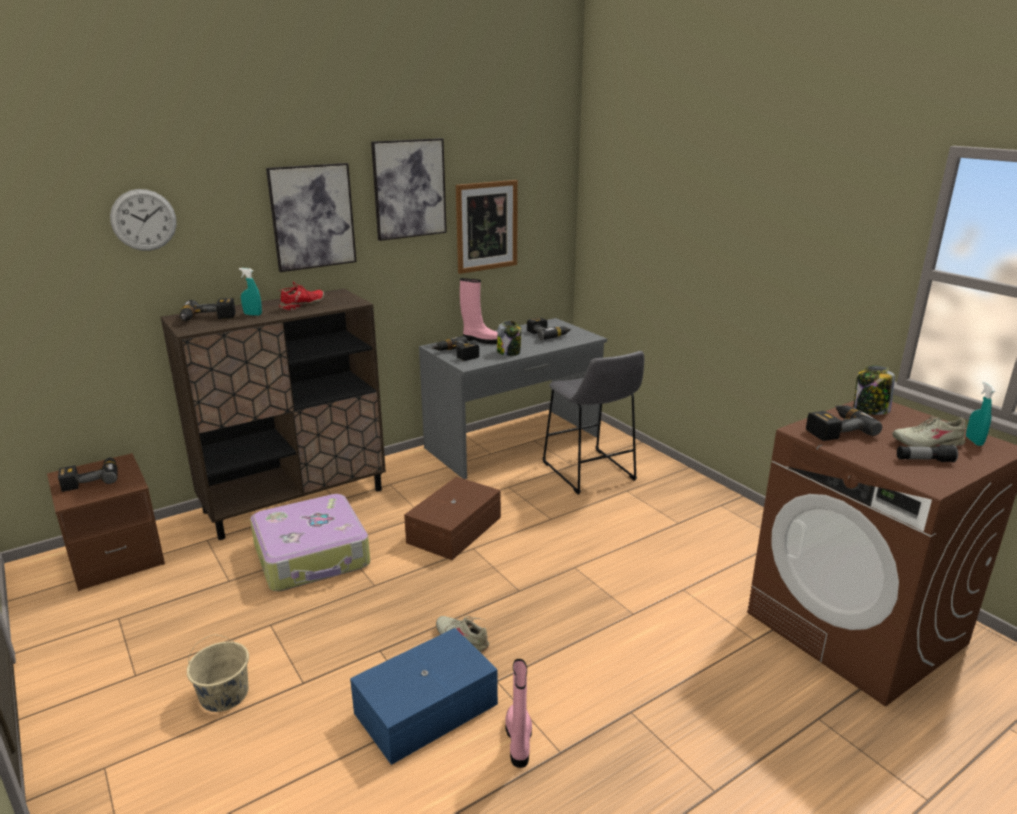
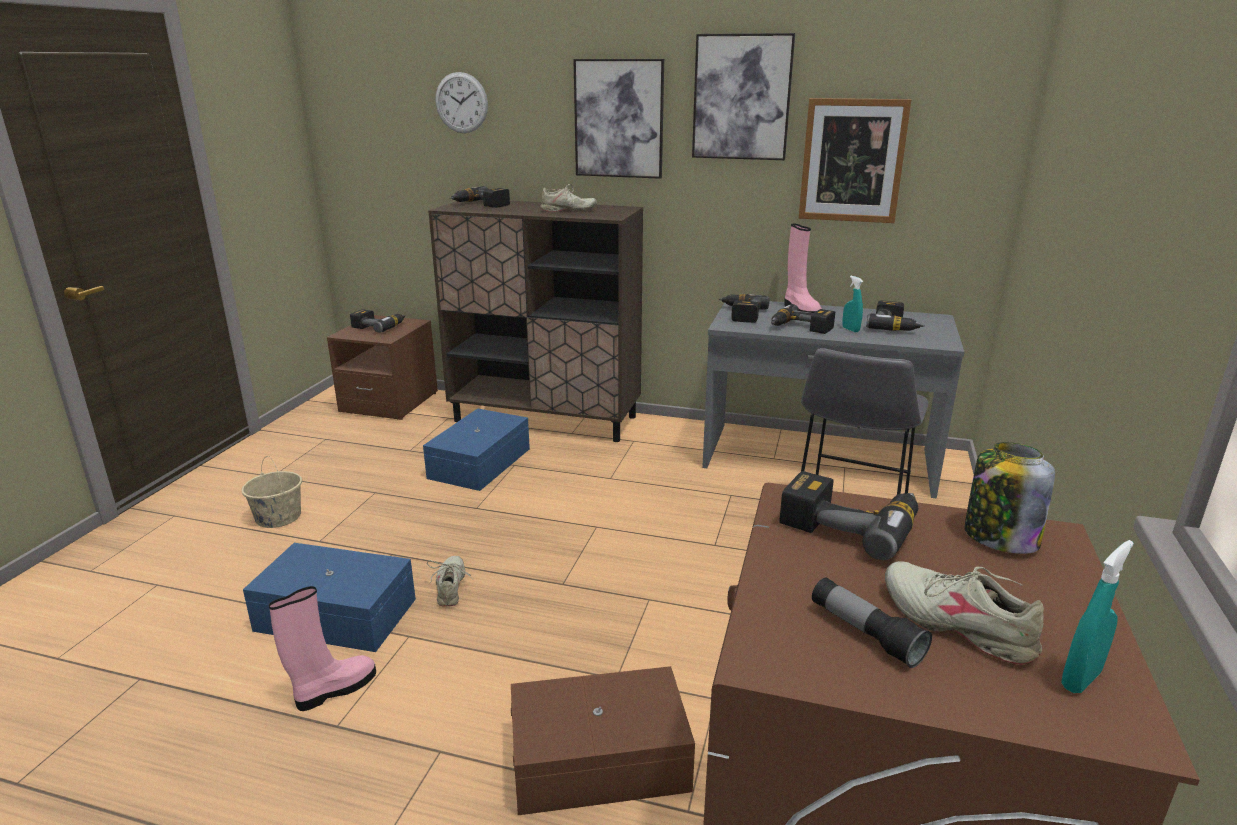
camera: 50 degrees right, 0 degrees up
turquoise spray bottle [239,268,262,316] -> turquoise spray bottle moved to [842,276,863,332]
suitcase [250,494,370,591] -> blue storage box [423,408,530,491]
red shoe [278,281,324,311] -> beige shoe [541,184,597,212]
brown storage box [404,477,501,560] -> brown storage box moved to [511,666,695,815]
jar [497,321,521,356] -> power drill [771,304,835,334]

